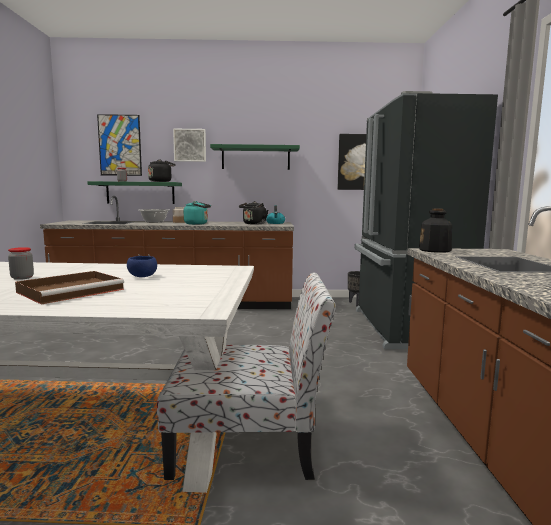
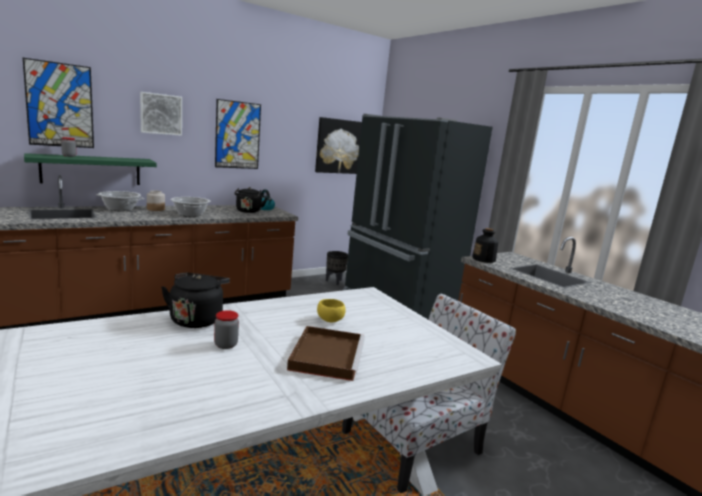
camera: 35 degrees left, 5 degrees up
blue bowl [127,256,157,277] -> yellow bowl [317,299,346,322]
black kettle [148,159,176,182] -> black kettle moved to [161,273,230,328]
turquoise kettle [184,201,211,225] -> cooking pot [171,197,210,217]
green shelf [210,144,300,170] -> picture [215,99,261,169]

